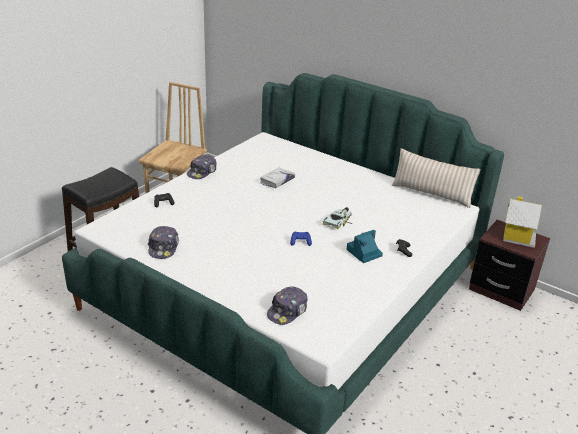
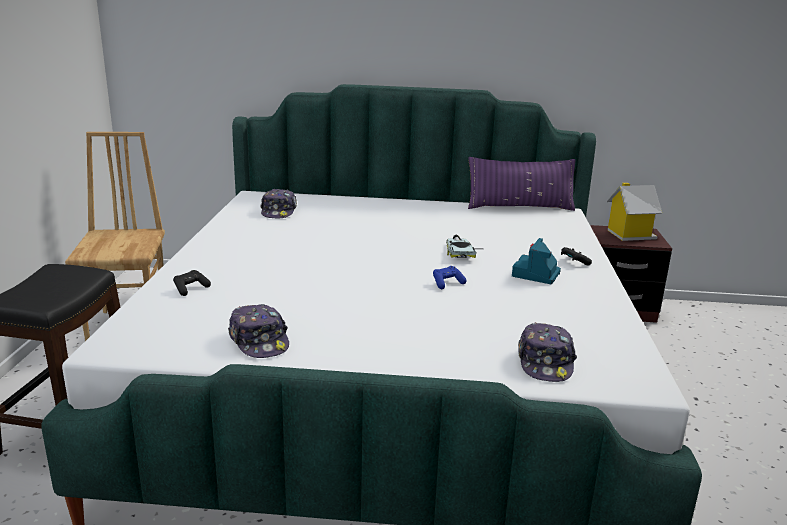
camera: 30 degrees left, 10 degrees down
cap [187,155,216,179] -> cap moved to [260,189,297,218]
white book [260,167,295,188] -> none
beige pillow [392,148,481,208] -> purple pillow [468,157,575,211]

